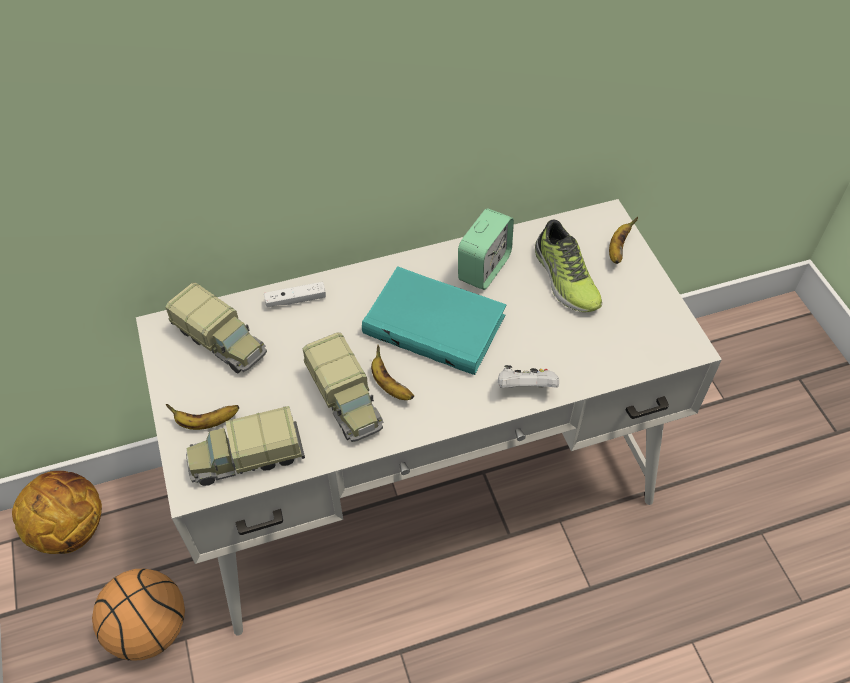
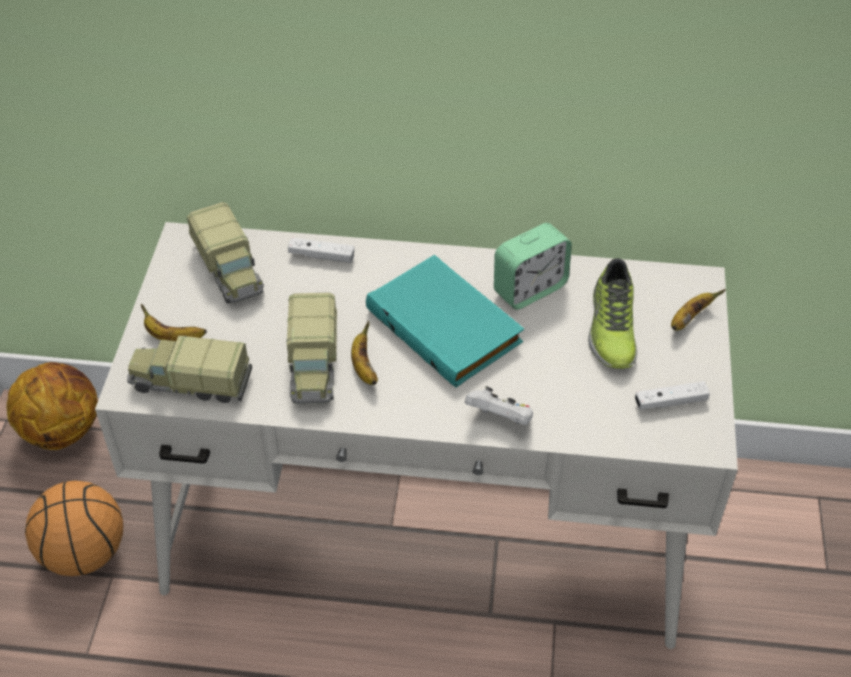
camera: 25 degrees right, 5 degrees down
none -> white game controller [635,381,710,410]

